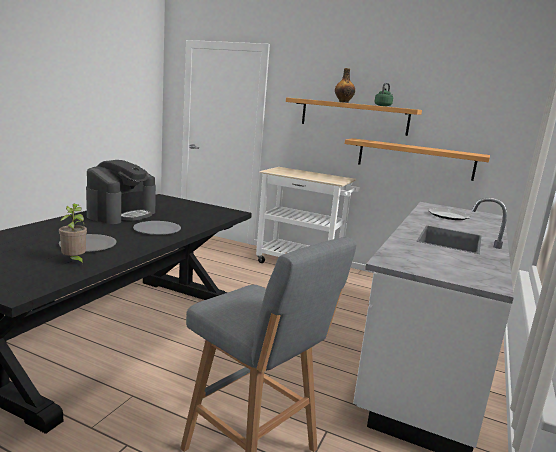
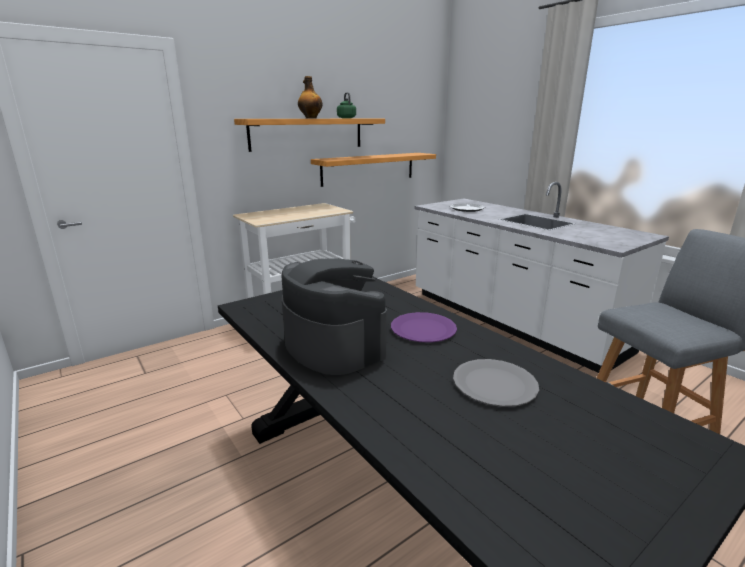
camera: 60 degrees left, 5 degrees up
potted plant [59,204,87,266] -> none
grey plate [133,221,181,235] -> purple plate [391,312,457,343]

